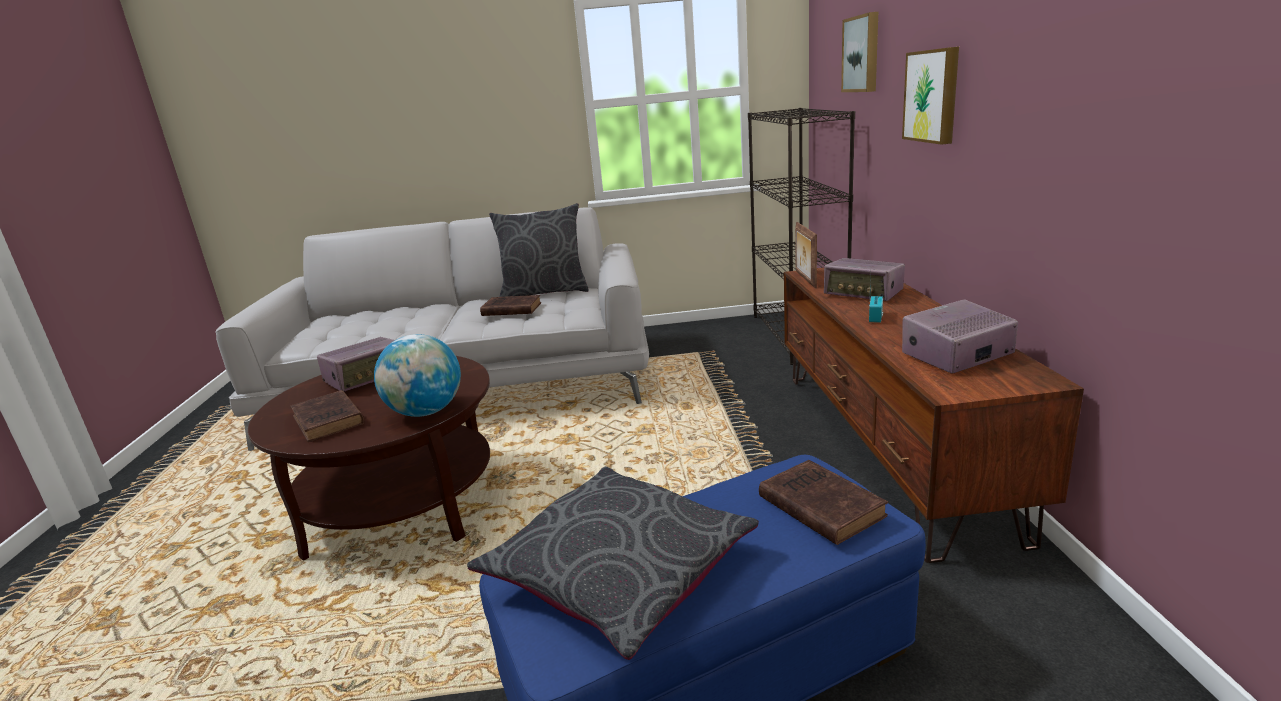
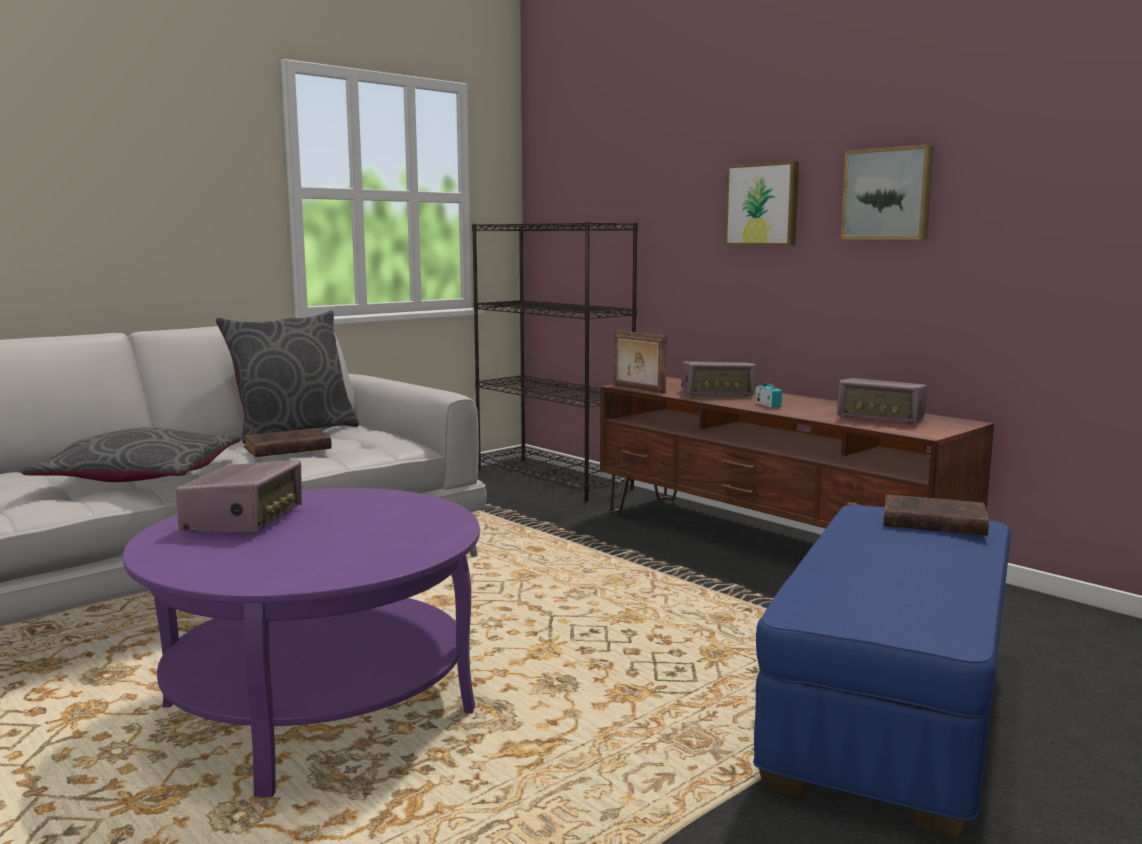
camera: 40 degrees left, 10 degrees down
brown coffee table [248,356,490,561] -> purple coffee table [123,488,480,797]
brown book [290,390,365,442] -> none
globe [374,334,461,417] -> none
grey pillow [467,467,759,660] -> grey pillow moved to [21,428,241,482]
picture [841,12,878,92] -> picture moved to [841,144,934,240]
radio [902,300,1018,374] -> radio turned 90 degrees counterclockwise [837,378,927,423]

